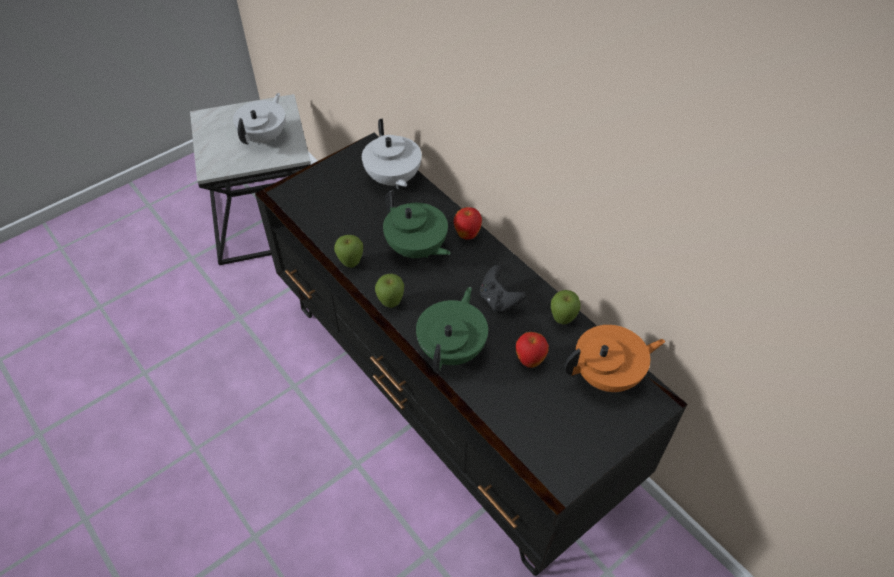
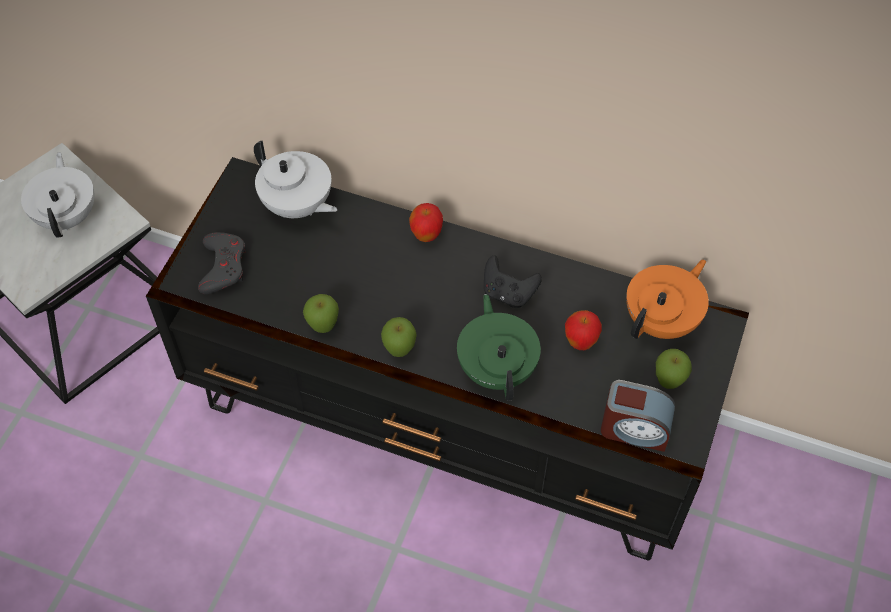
camera: 30 degrees left, 5 degrees up
green teapot [383,190,451,258] -> none
apple [551,290,581,324] -> apple moved to [656,349,692,389]
none -> grey game controller [198,232,245,294]
none -> alarm clock [601,380,675,452]

